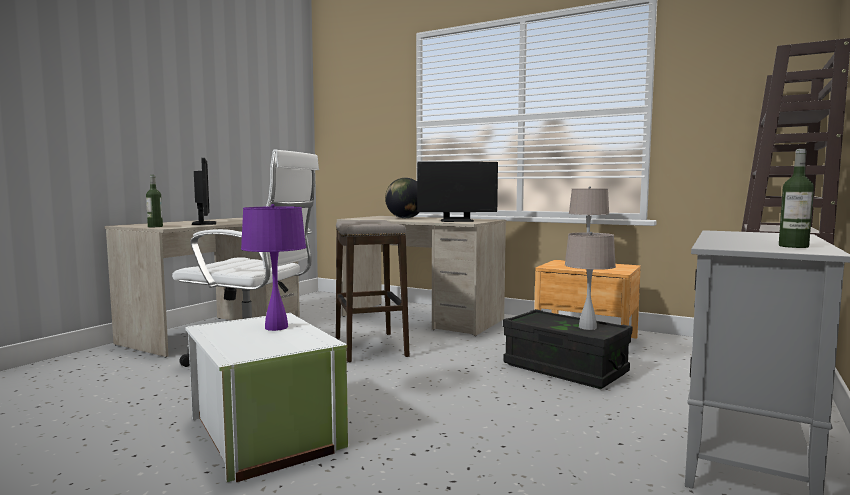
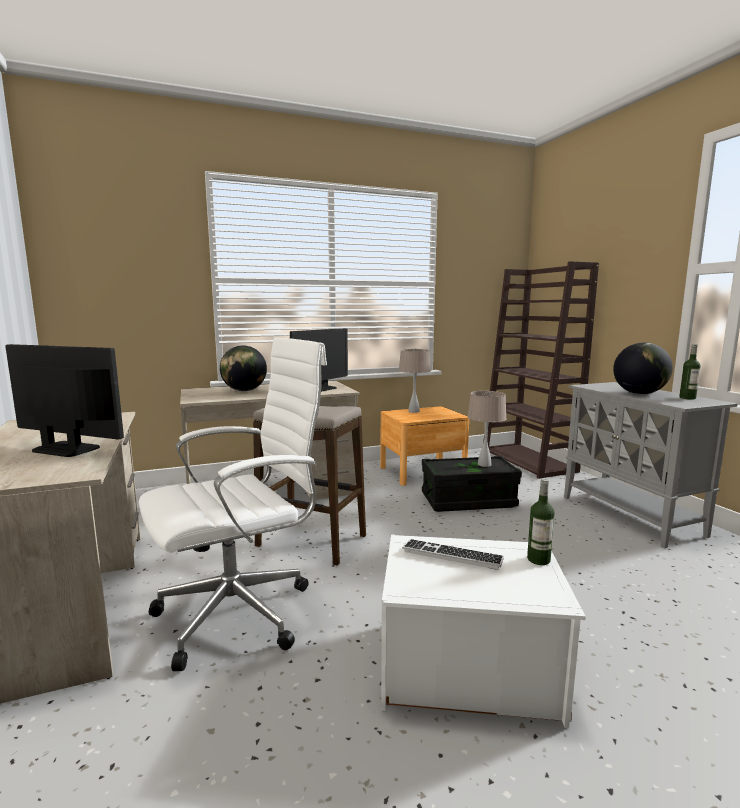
camera: 50 degrees left, 5 degrees up
bottle [146,175,163,227] -> bottle moved to [527,479,554,565]
purple table lamp [241,204,306,331] -> keyboard [402,539,504,570]
none -> globe [613,343,673,394]

